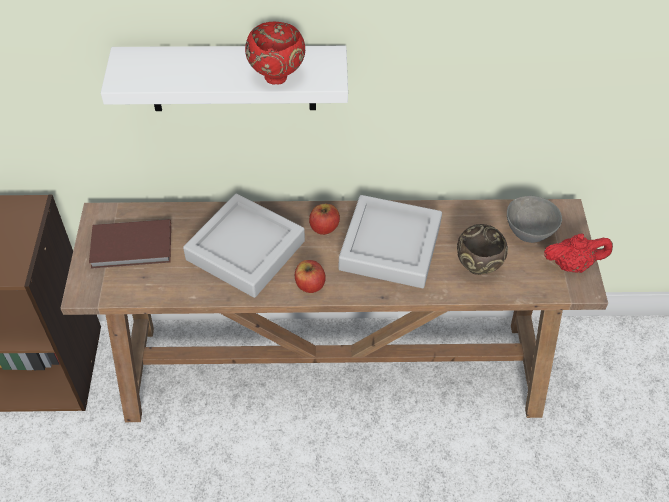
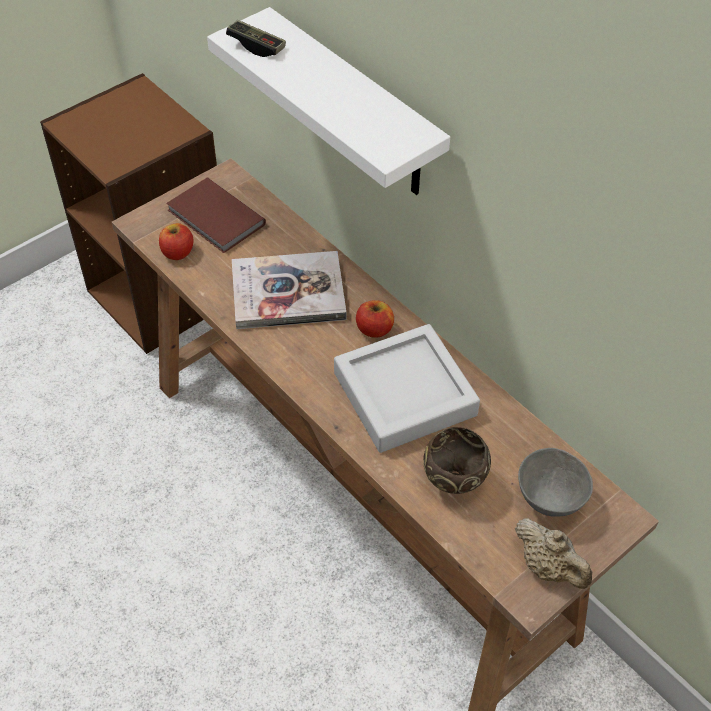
camera: 50 degrees right, 0 degrees up
grey tray [183,194,305,298] -> book [232,251,347,329]
red bowl [245,22,305,85] -> none
apple [295,260,326,293] -> apple moved to [159,223,193,260]
red teapot [544,233,613,273] -> beige teapot [515,518,592,589]
none -> game controller [226,20,286,57]

